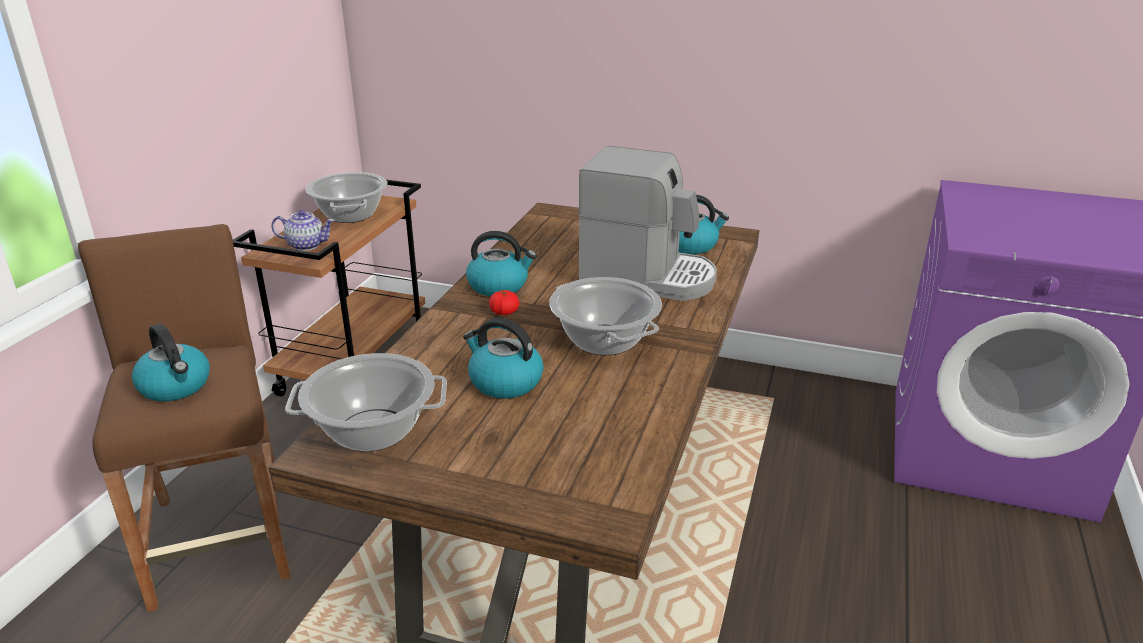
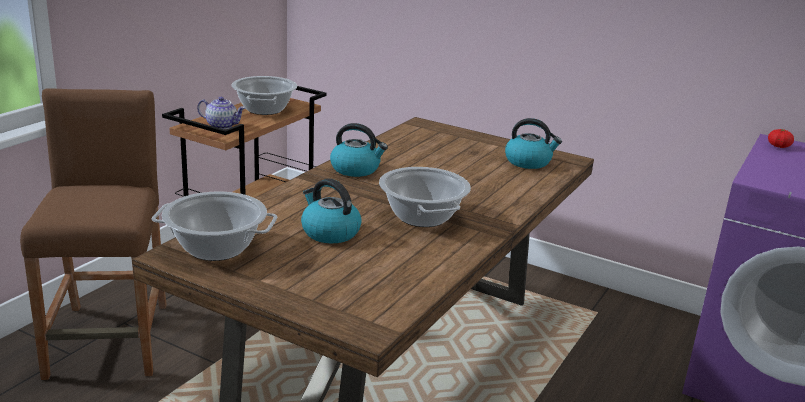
camera: 10 degrees right, 5 degrees down
kettle [132,323,210,401] -> none
tomato [489,290,519,315] -> tomato moved to [768,129,794,148]
coffee machine [578,146,717,301] -> none

